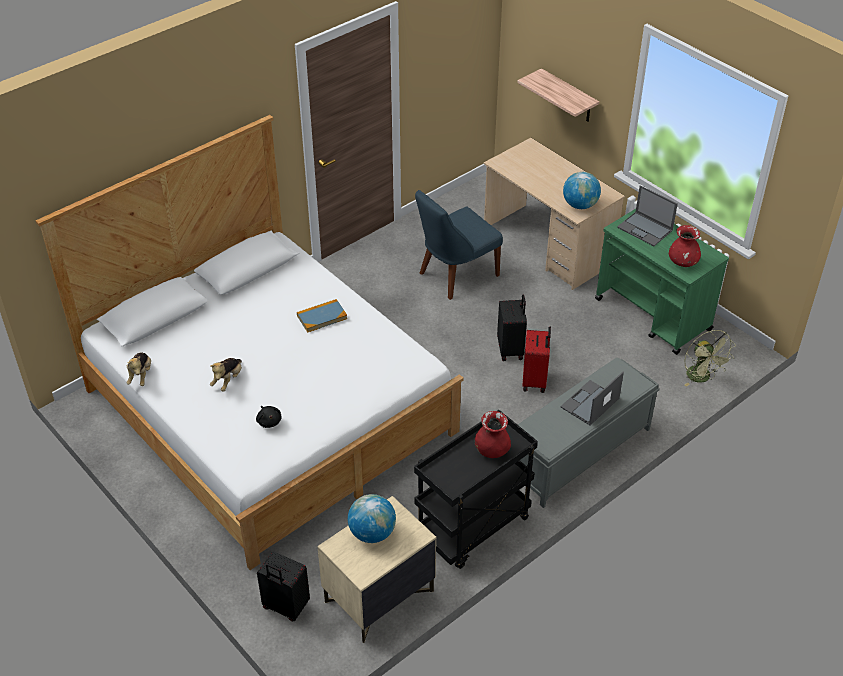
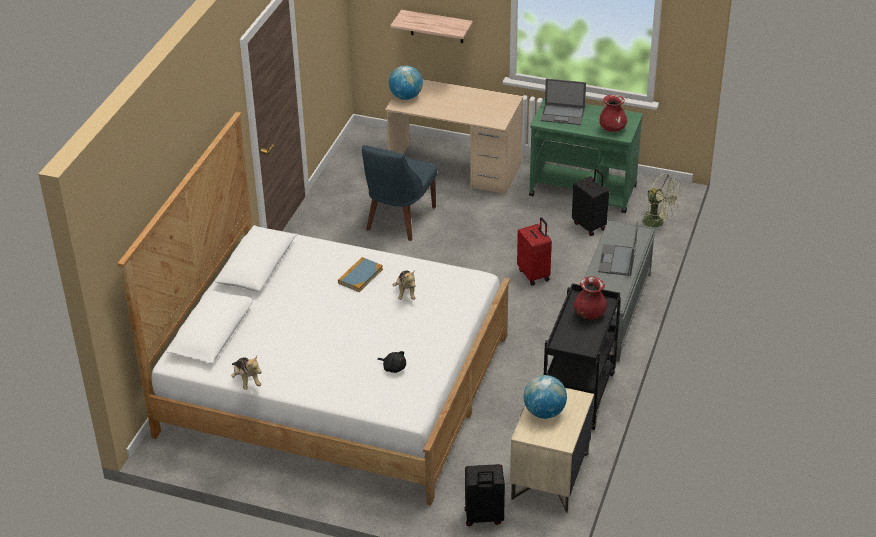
camera: 30 degrees left, 5 degrees down
plush toy [210,358,242,392] -> plush toy moved to [393,270,415,300]
black suitcase [497,295,527,361] -> black suitcase moved to [572,169,609,236]
globe [563,172,601,209] -> globe moved to [389,65,423,100]

